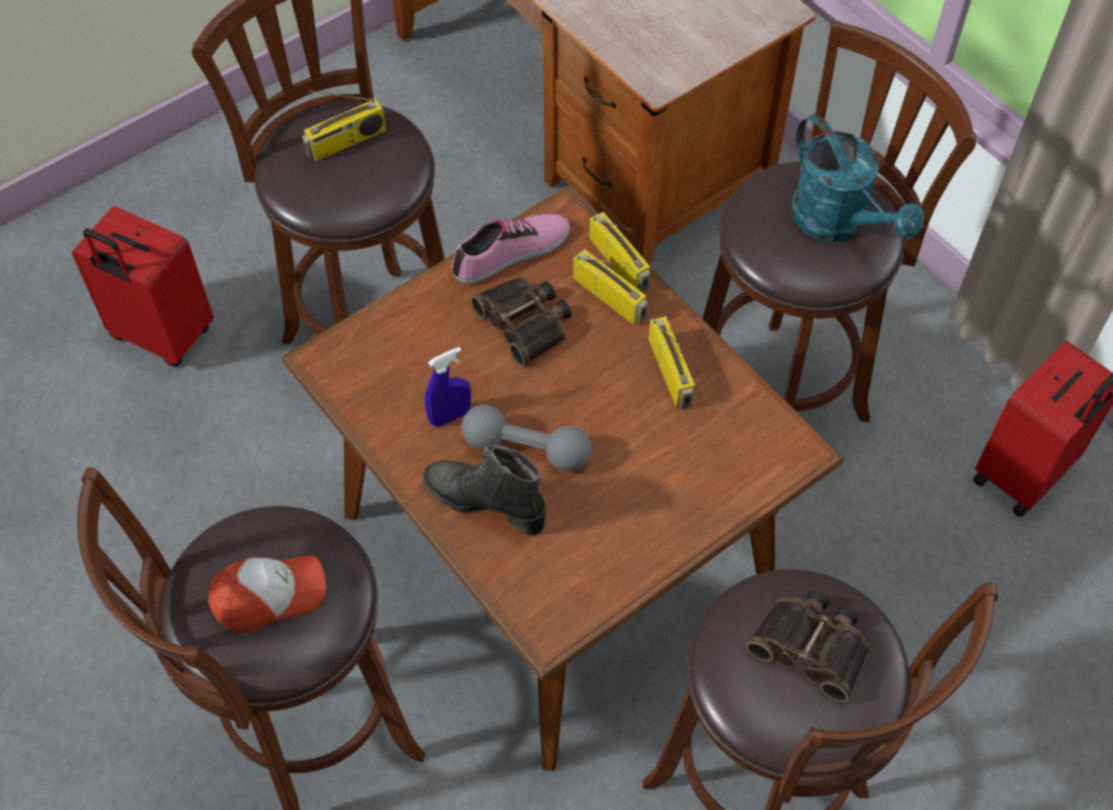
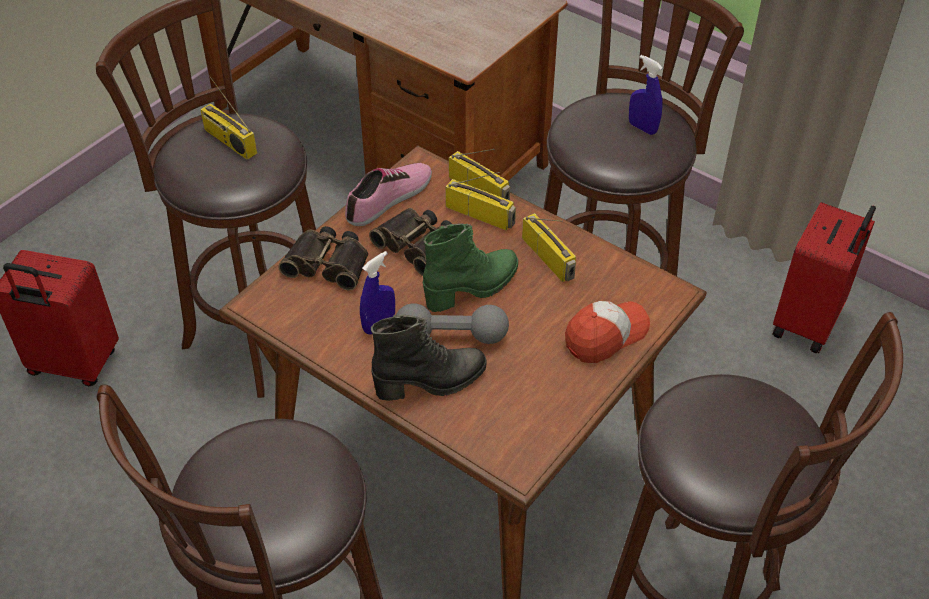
camera: 15 degrees left, 10 degrees down
cap [208,555,327,632] -> cap moved to [565,301,650,363]
radio [302,91,386,161] -> radio turned 90 degrees clockwise [200,75,257,160]
black boot [423,445,546,536] -> black boot turned 150 degrees clockwise [371,315,487,401]
binoculars [746,590,870,702] -> binoculars moved to [278,226,368,291]
turquoise watering can [791,114,924,242] -> blue spray bottle [629,55,663,135]
none -> green boot [423,224,518,312]

